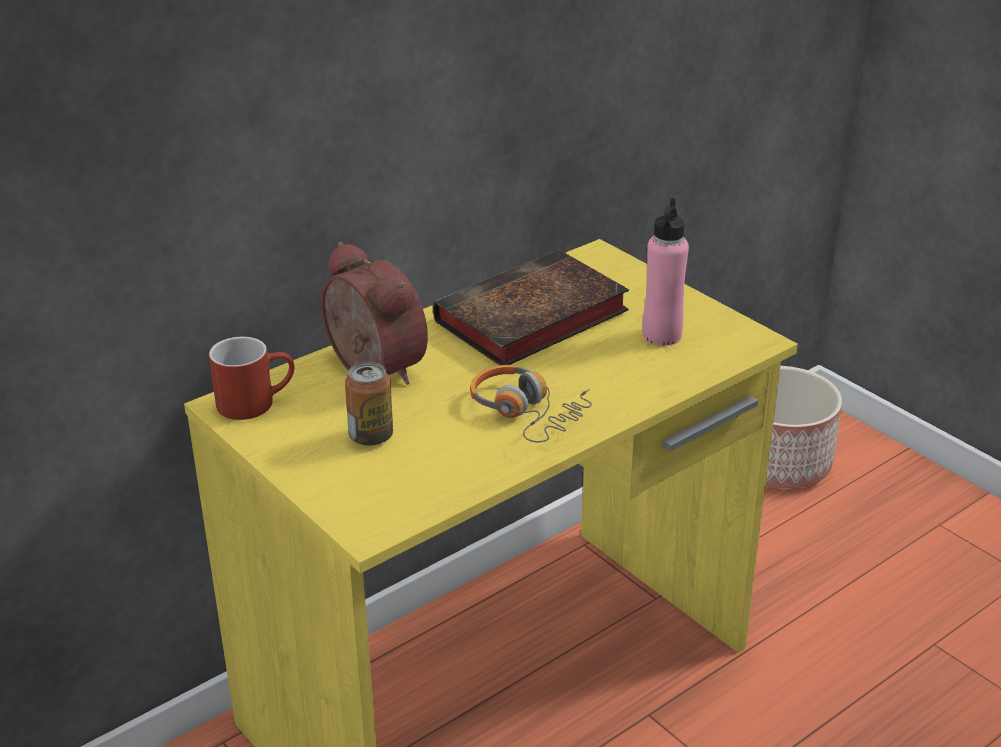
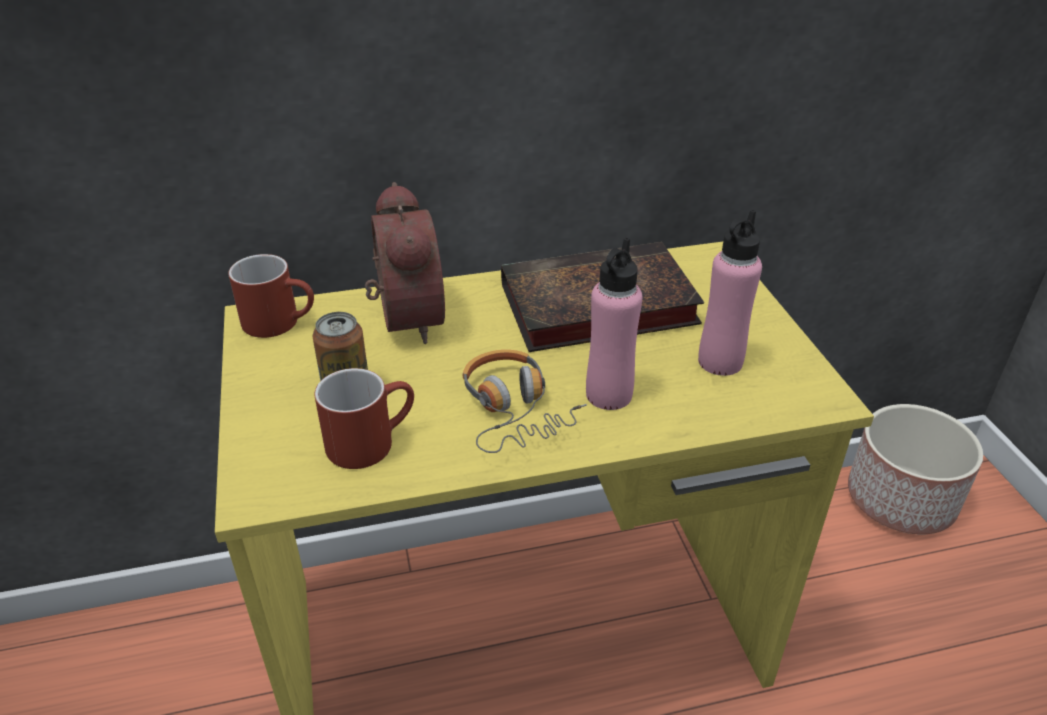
camera: 25 degrees right, 5 degrees up
none -> red mug [314,368,414,469]
none -> pink bottle [586,238,642,410]

